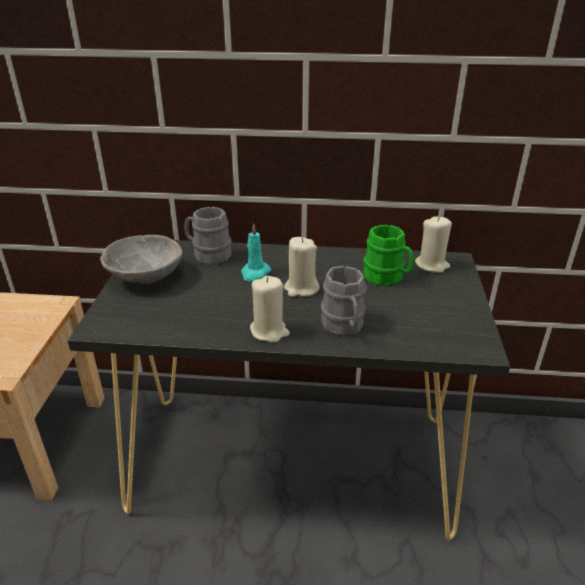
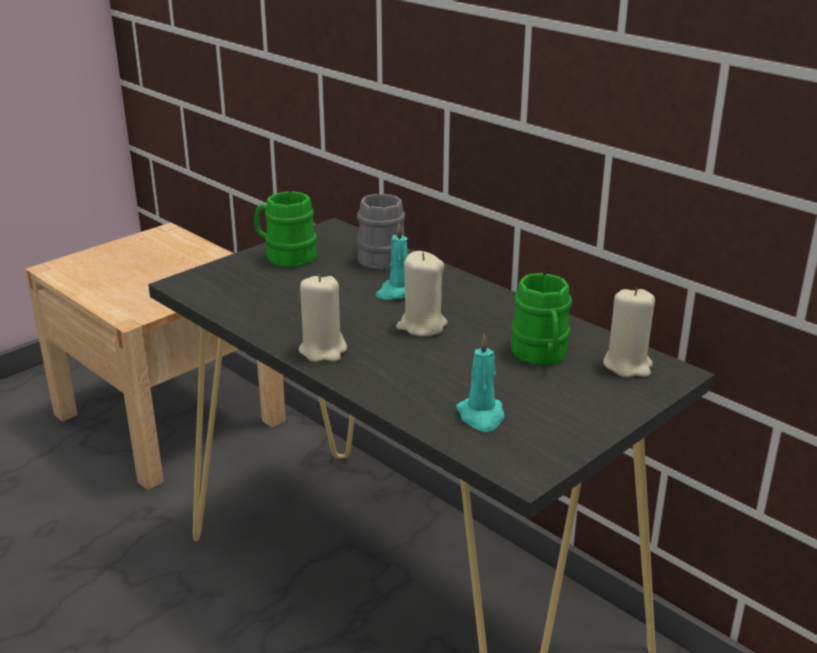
camera: 40 degrees right, 5 degrees down
grey bowl [100,235,182,284] -> green mug [254,191,317,268]
grey mug [321,266,367,336] -> none
none -> turquoise candle [456,333,505,432]

